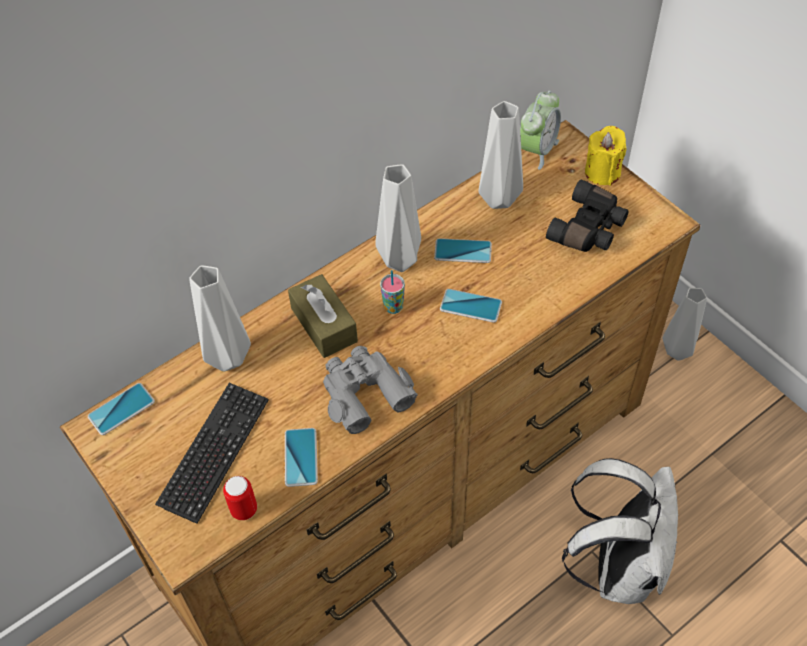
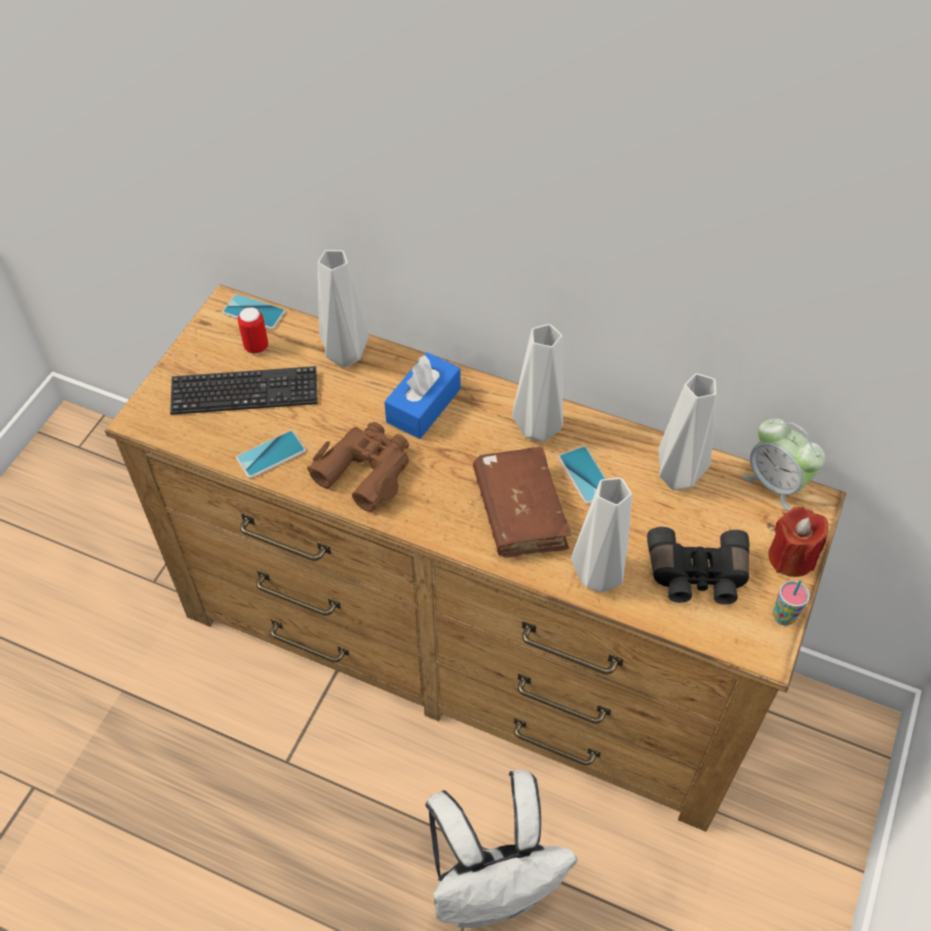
camera: 60 degrees right, 0 degrees up
can [223,476,257,520] -> can moved to [238,307,268,354]
brown tissue box [288,274,358,358] -> blue tissue box [384,352,460,439]
grey binoculars [323,346,418,434] -> brown binoculars [307,422,409,512]
cup [380,270,405,314] -> cup moved to [773,580,810,626]
phone [440,289,502,323] -> brown book [473,447,572,558]
alarm clock [520,90,561,170] -> alarm clock turned 45 degrees clockwise [742,418,825,511]
yellow candle [585,126,626,186] -> red candle [768,507,828,577]
grey vase [662,288,707,361] -> grey vase moved to [571,478,632,593]

